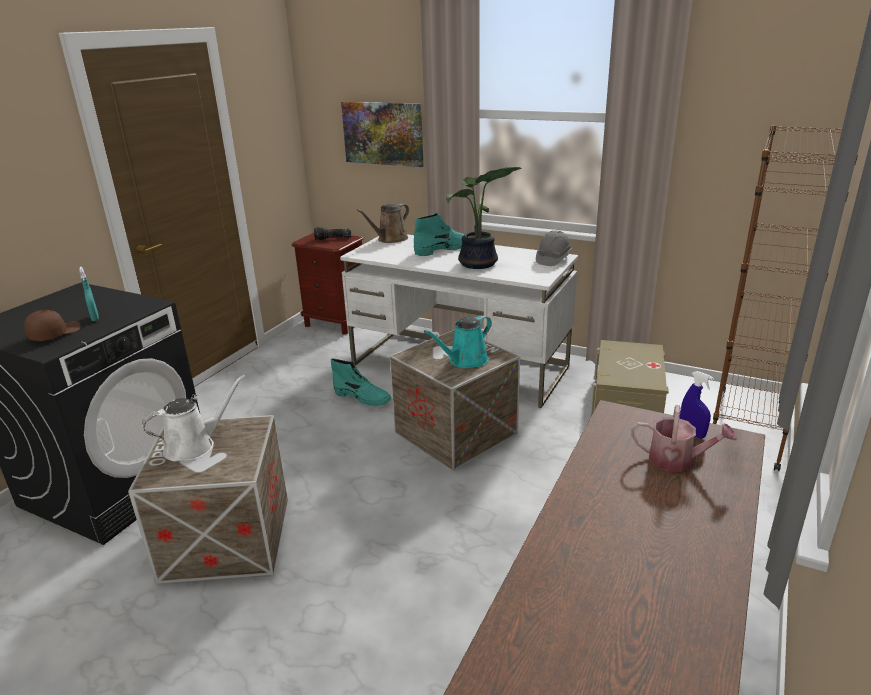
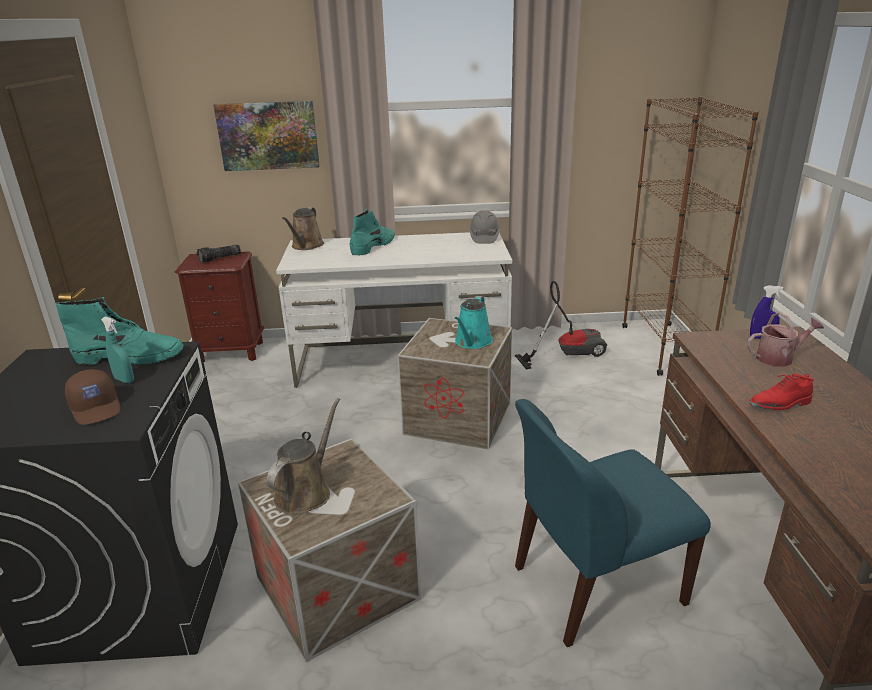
camera: 30 degrees left, 0 degrees up
brown cap [24,310,81,341] -> brown cap turned 150 degrees clockwise [65,369,121,425]
white watering can [142,375,245,461] -> brown watering can [267,398,340,514]
turquoise boot [331,358,391,406] -> turquoise boot moved to [55,297,183,365]
potted plant [446,167,521,269] -> none
beige storage box [590,340,669,417] -> vacuum cleaner [515,281,607,370]
none -> blue chair [515,399,711,647]
none -> red shoe [749,374,814,410]

